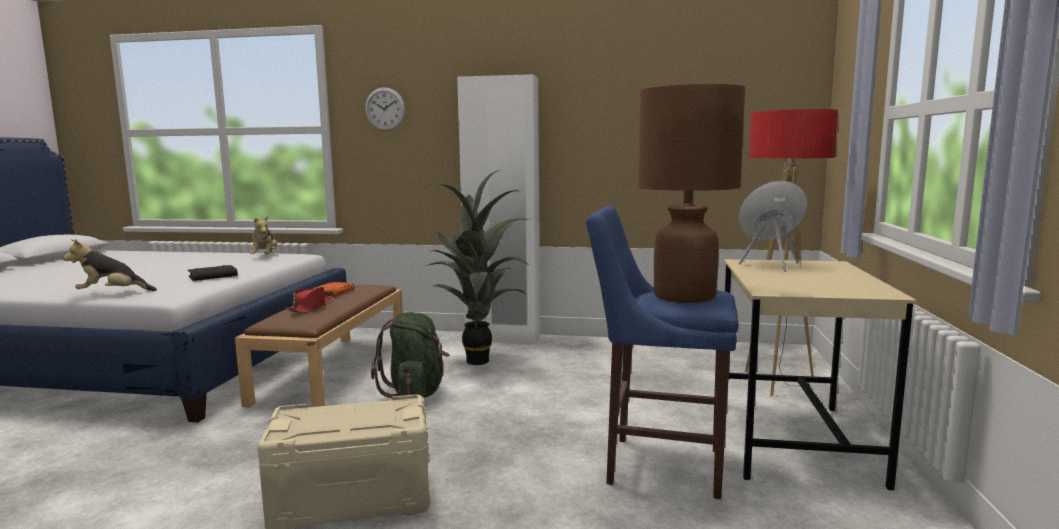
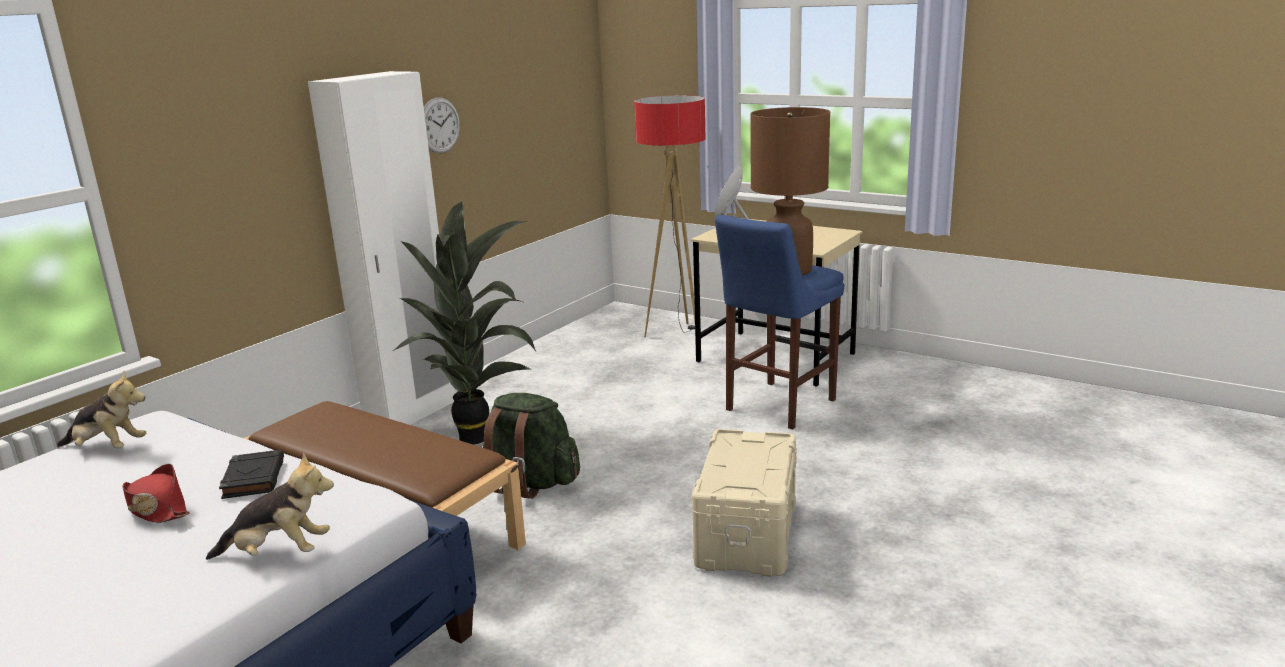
camera: 65 degrees left, 10 degrees up
plush toy [63,239,157,291] -> plush toy turned 105 degrees counterclockwise [206,453,334,560]
red hat [287,287,331,313] -> red hat moved to [122,463,190,523]
orange book [310,282,354,297] -> none
wall clock [365,87,405,131] -> wall clock moved to [424,98,460,153]

